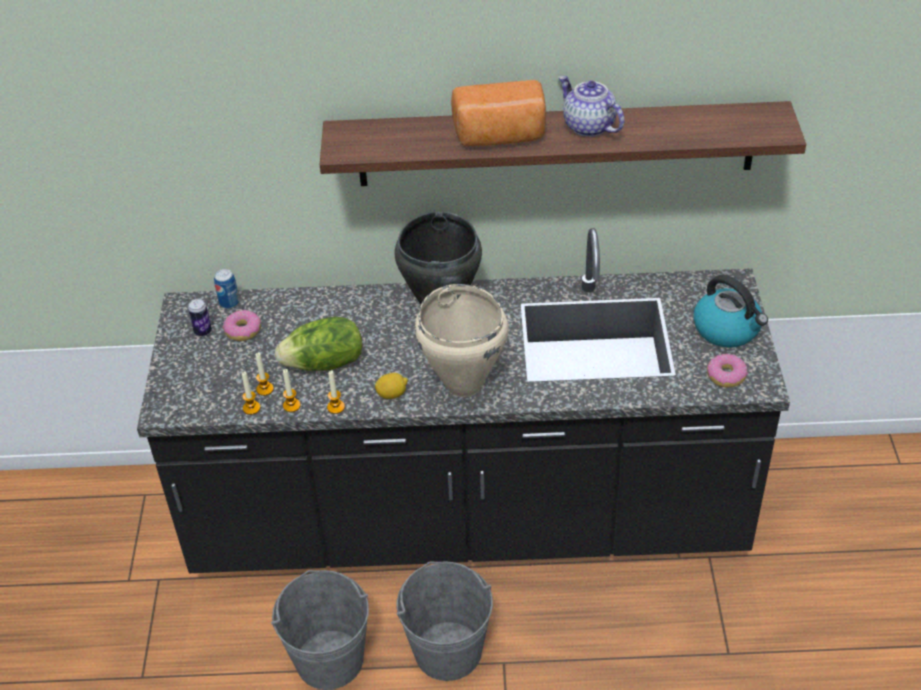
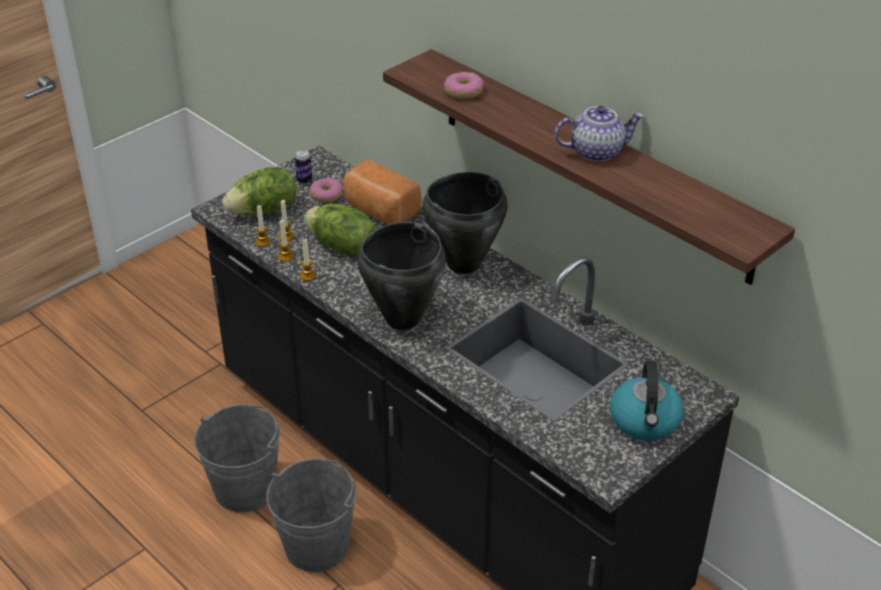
camera: 45 degrees right, 5 degrees down
can [214,269,240,309] -> none
lemon [375,373,408,399] -> none
beige cooking pot [415,284,509,397] -> black cooking pot [357,222,446,330]
bread [451,80,546,146] -> bread moved to [343,159,422,224]
teapot [559,76,624,137] -> teapot turned 75 degrees clockwise [555,106,644,162]
donut [707,354,748,387] -> donut moved to [444,72,484,99]
none -> lettuce [222,167,296,216]

